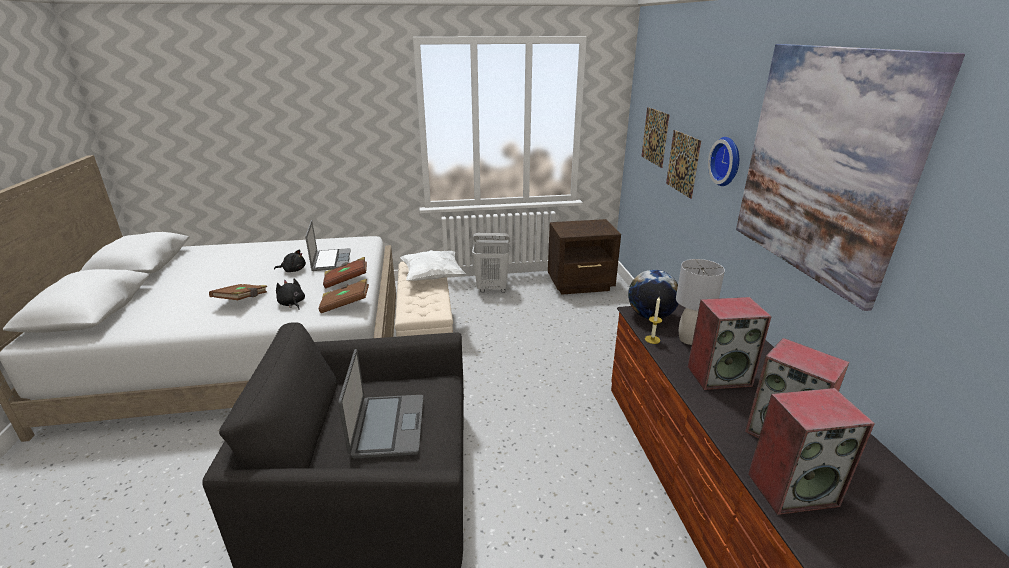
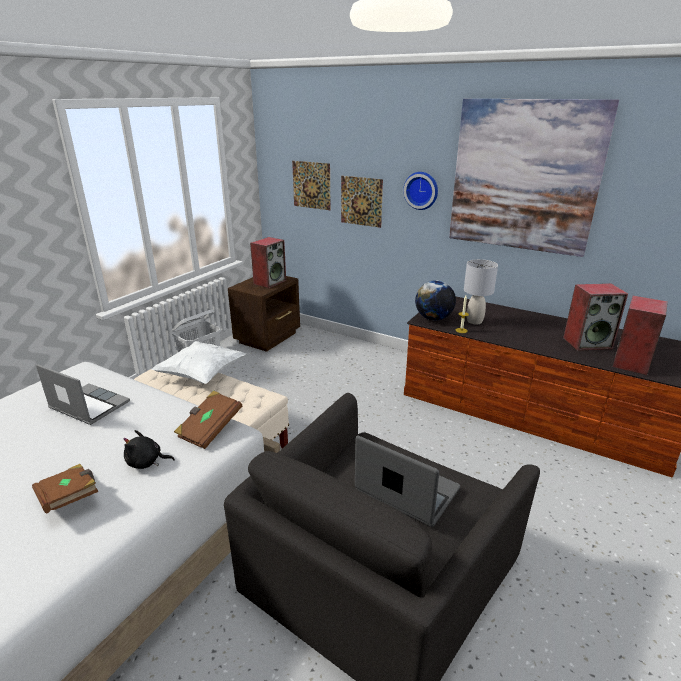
camera: 50 degrees left, 0 degrees up
black plush toy [274,250,306,272] -> none
brown book [323,257,367,289] -> none
speaker [688,297,772,390] -> speaker moved to [250,237,286,288]

